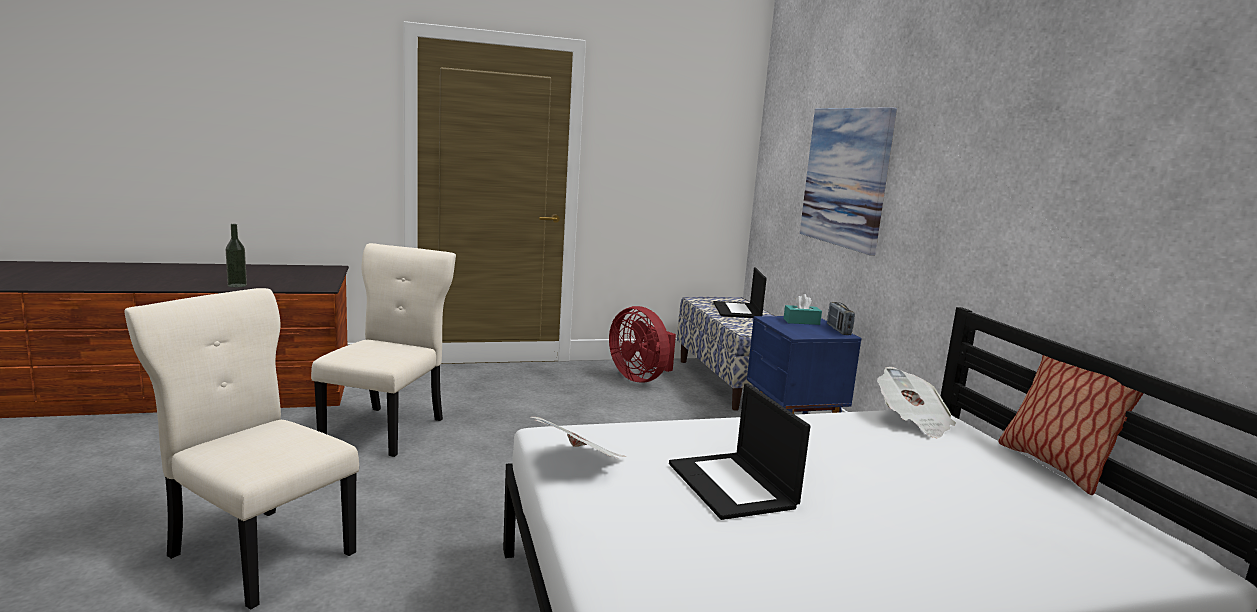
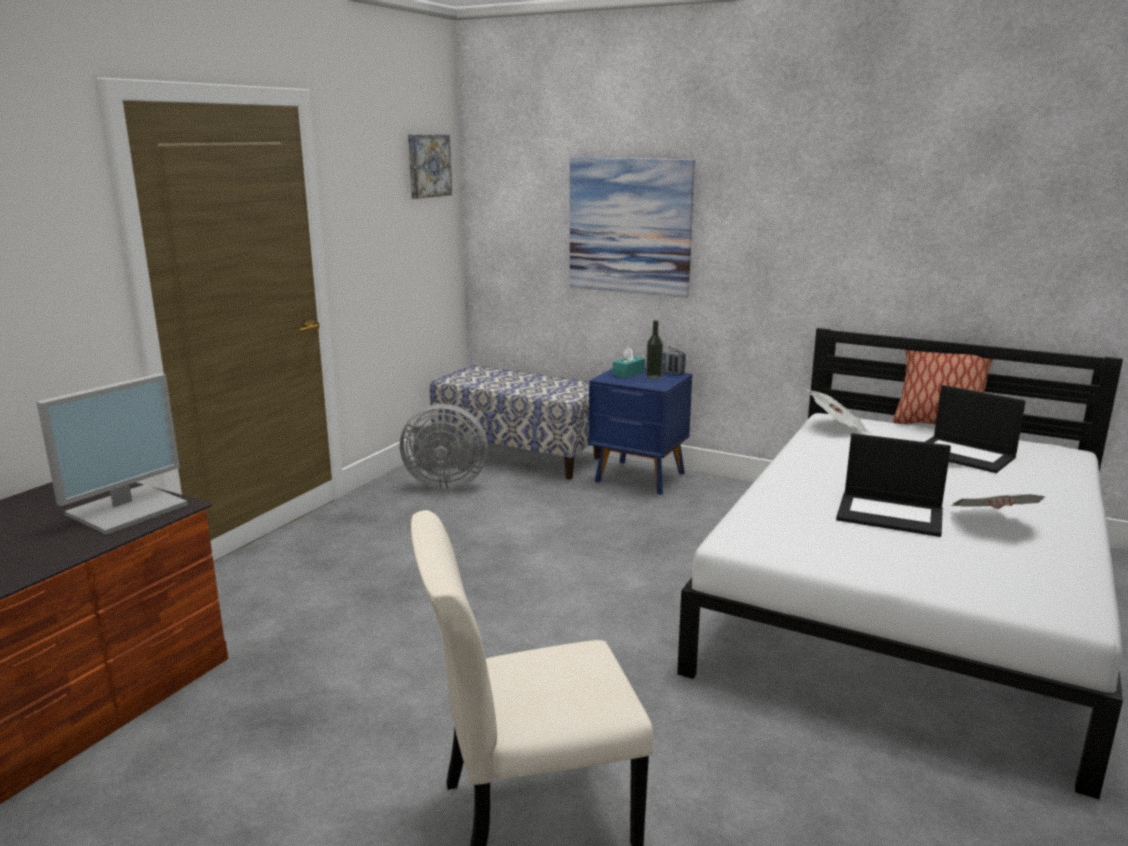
camera: 45 degrees left, 5 degrees up
bottle [226,224,247,288] -> bottle moved to [646,320,663,380]
beige chair [311,243,456,457] -> none
newspaper [530,417,626,459] -> newspaper moved to [951,494,1045,509]
red fan [609,306,676,383] -> grey fan [400,404,488,490]
laptop [713,267,767,318] -> laptop moved to [925,385,1026,473]
none -> monitor [36,373,188,535]
none -> picture [408,134,452,199]

